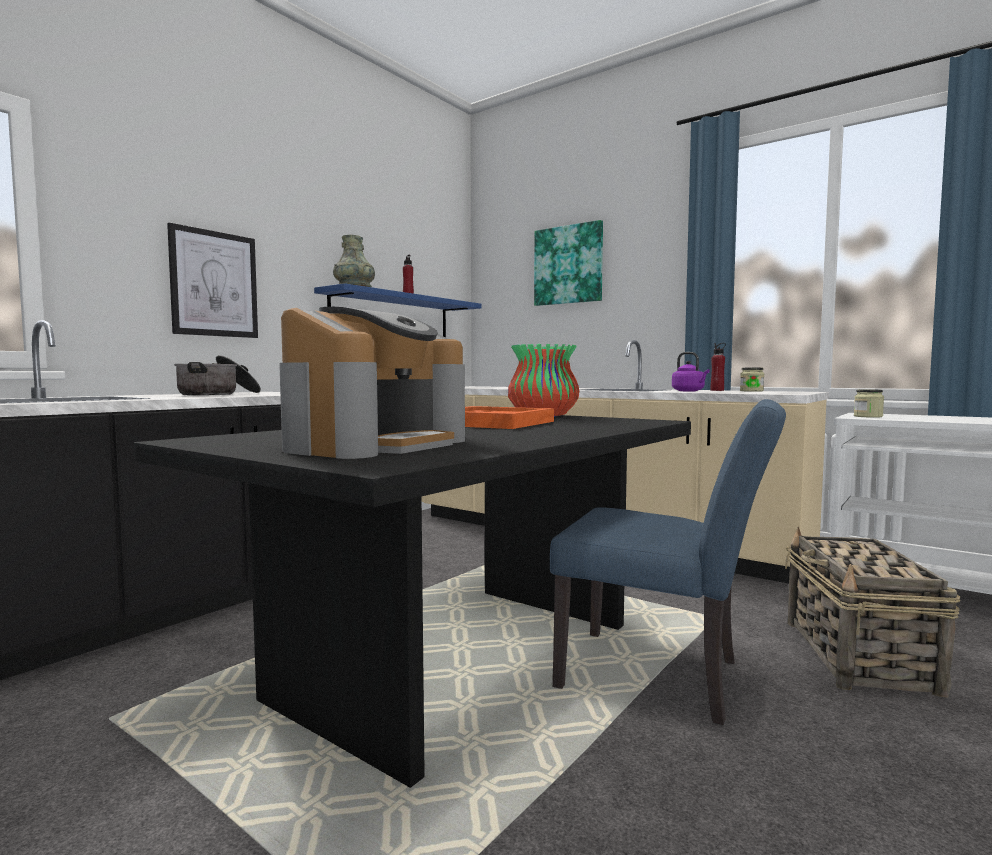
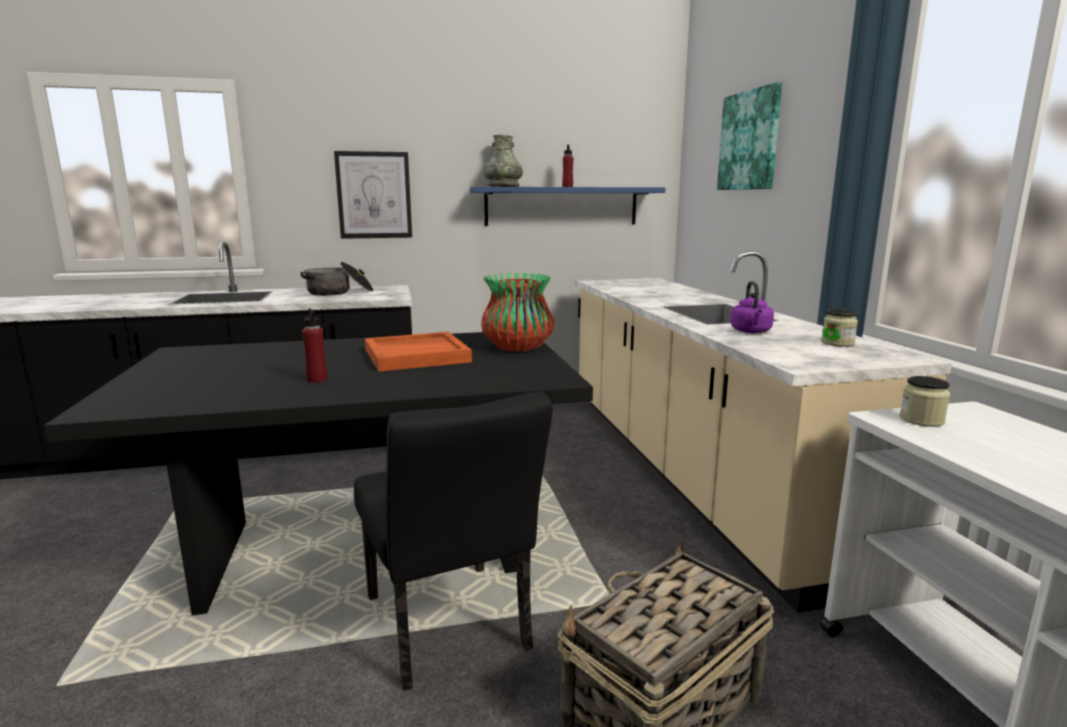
camera: 40 degrees right, 10 degrees up
coffee machine [279,307,465,459] -> none
blue chair [550,399,786,725] -> black chair [354,392,552,691]
red bottle [711,343,726,391] -> red bottle moved to [302,308,327,383]

